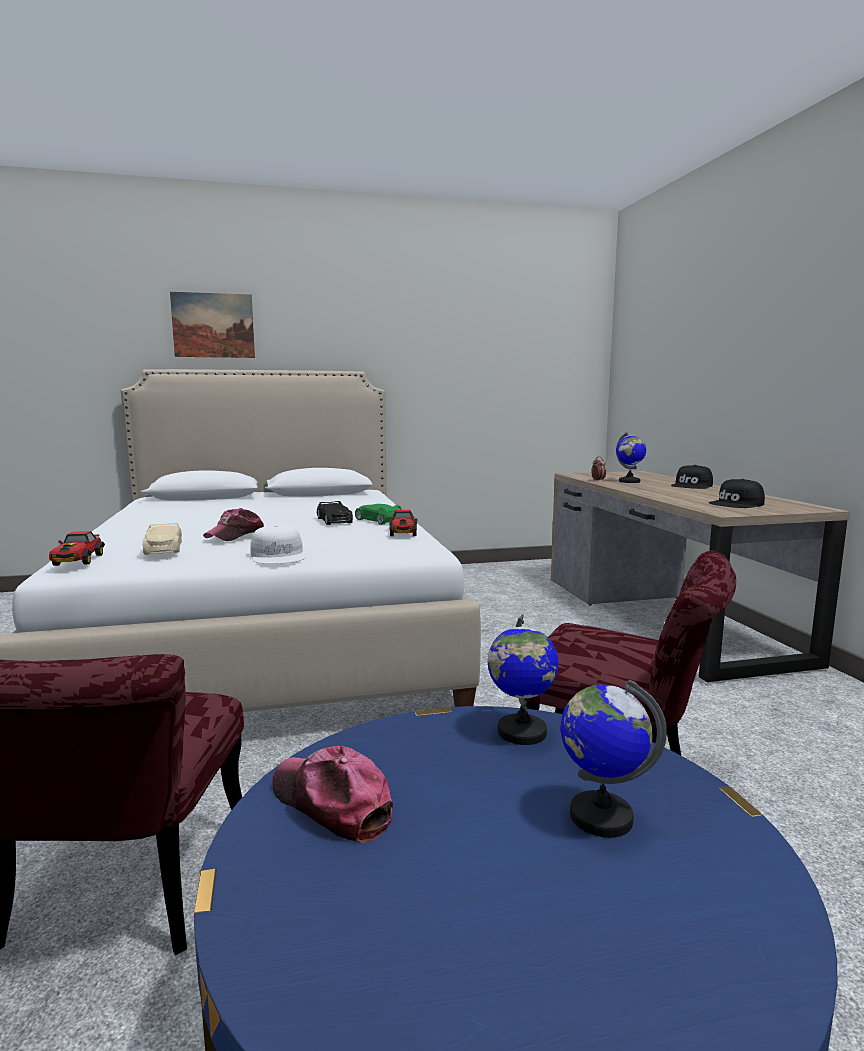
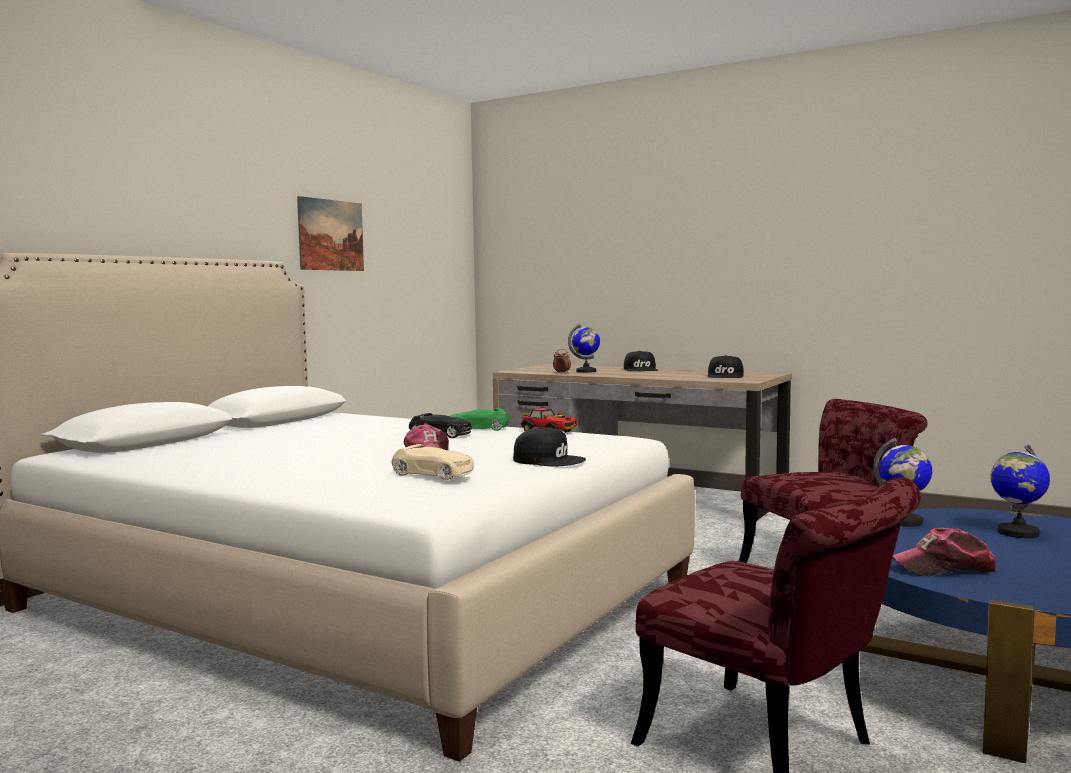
camera: 45 degrees left, 5 degrees down
toy car [49,531,105,566] -> none
picture [170,292,255,358] -> picture moved to [297,196,364,271]
white cap [250,525,306,564] -> black cap [513,427,586,467]

